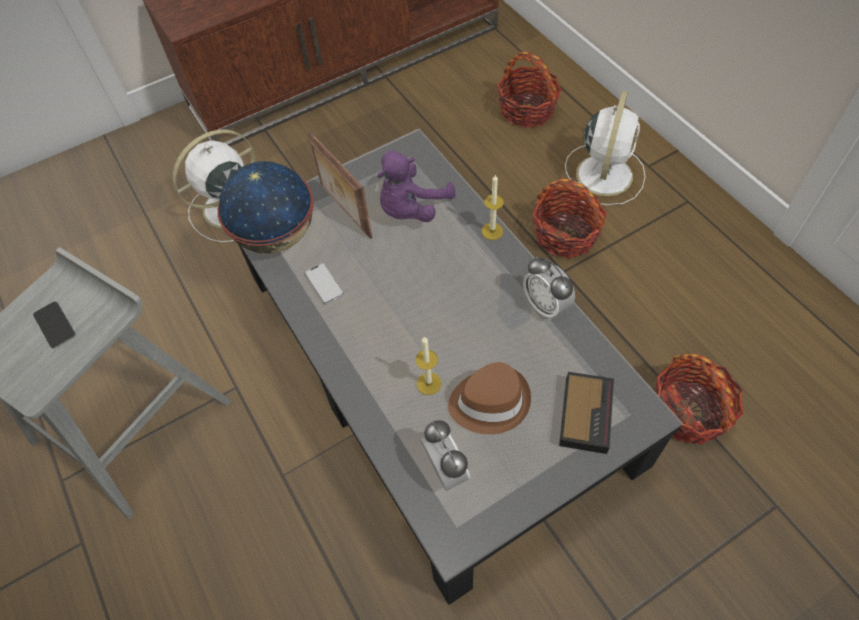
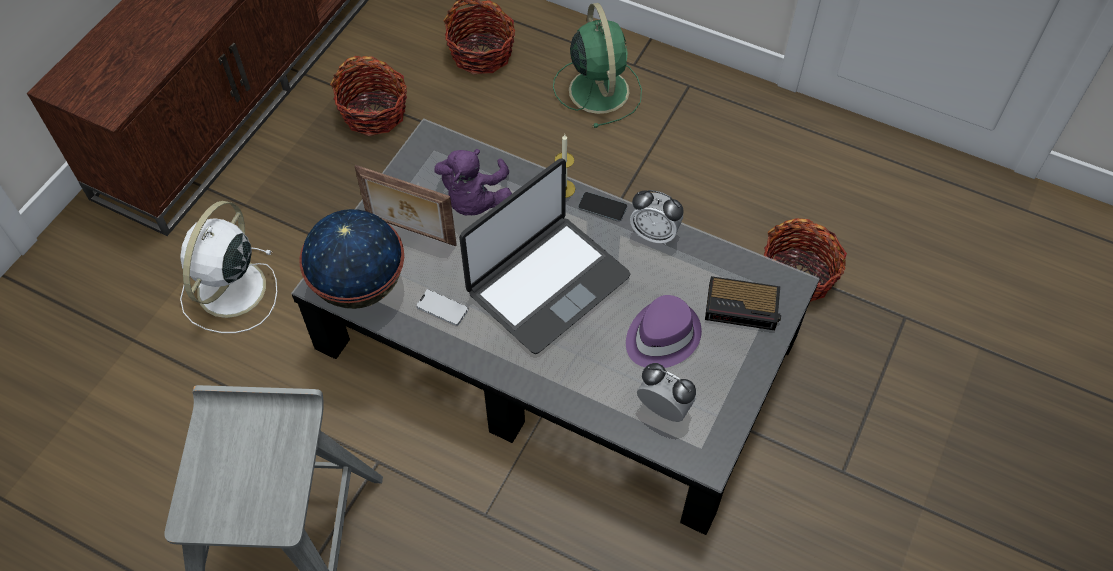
camera: 35 degrees left, 0 degrees up
phone [33,302,76,349] -> phone moved to [578,192,627,221]
candle [415,337,441,395] -> none
brown hat [448,362,531,434] -> purple hat [626,295,702,368]
basket [533,179,607,259] -> basket moved to [330,56,407,136]
alarm clock [559,372,614,454] -> alarm clock turned 120 degrees clockwise [705,276,781,330]
white fan [565,90,646,205] -> green fan [553,3,642,128]
none -> laptop [459,158,631,354]

